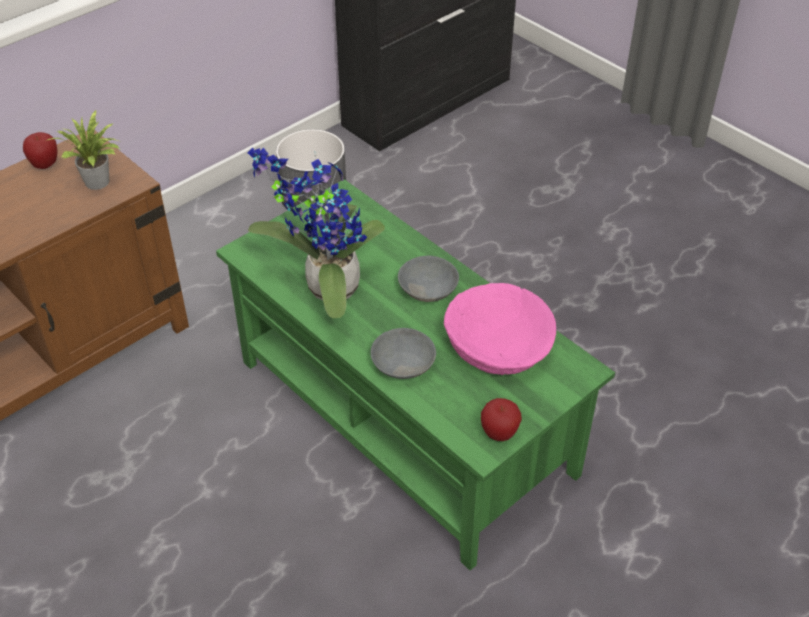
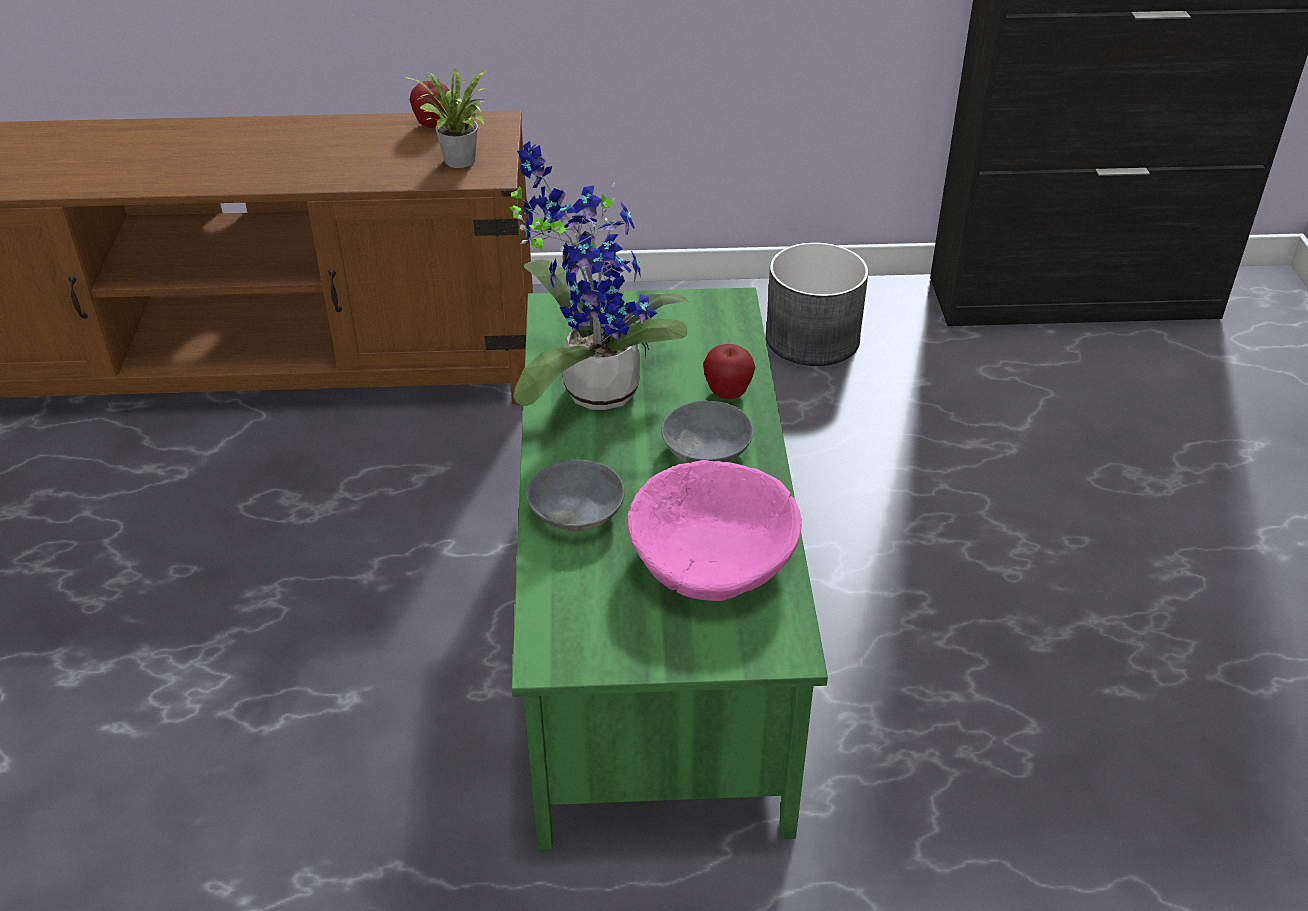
camera: 40 degrees right, 5 degrees down
apple [481,398,522,441] -> apple moved to [703,344,756,399]

